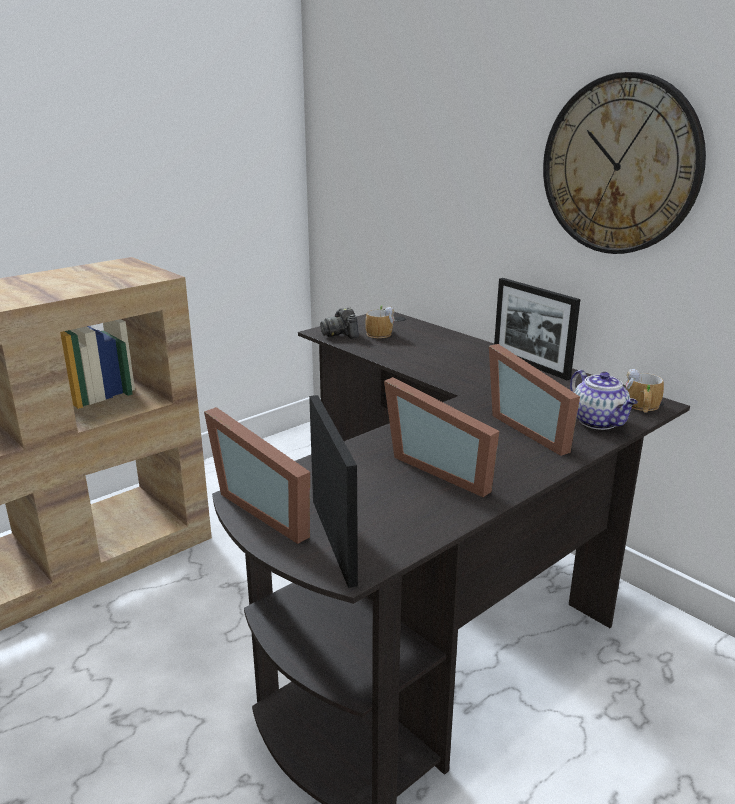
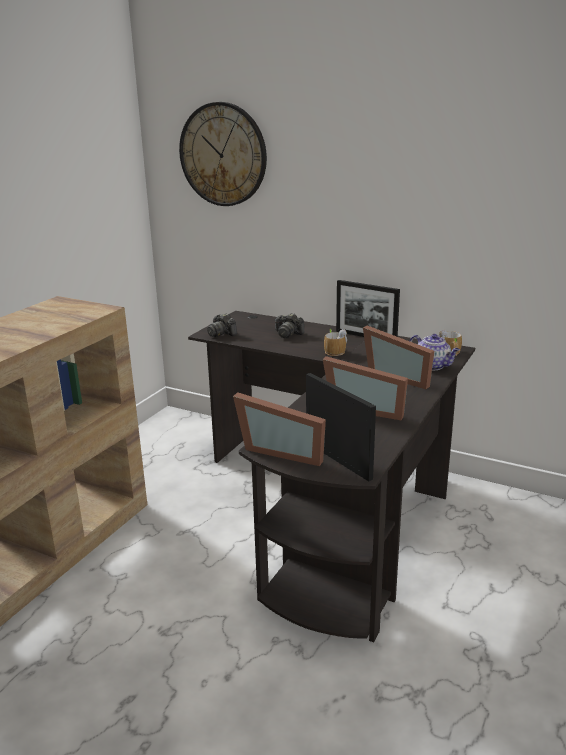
camera: 20 degrees left, 0 degrees up
mug [365,306,394,338] -> mug moved to [324,329,347,356]
wall clock [543,72,706,254] -> wall clock moved to [179,102,267,206]
none -> camera [275,313,304,338]

